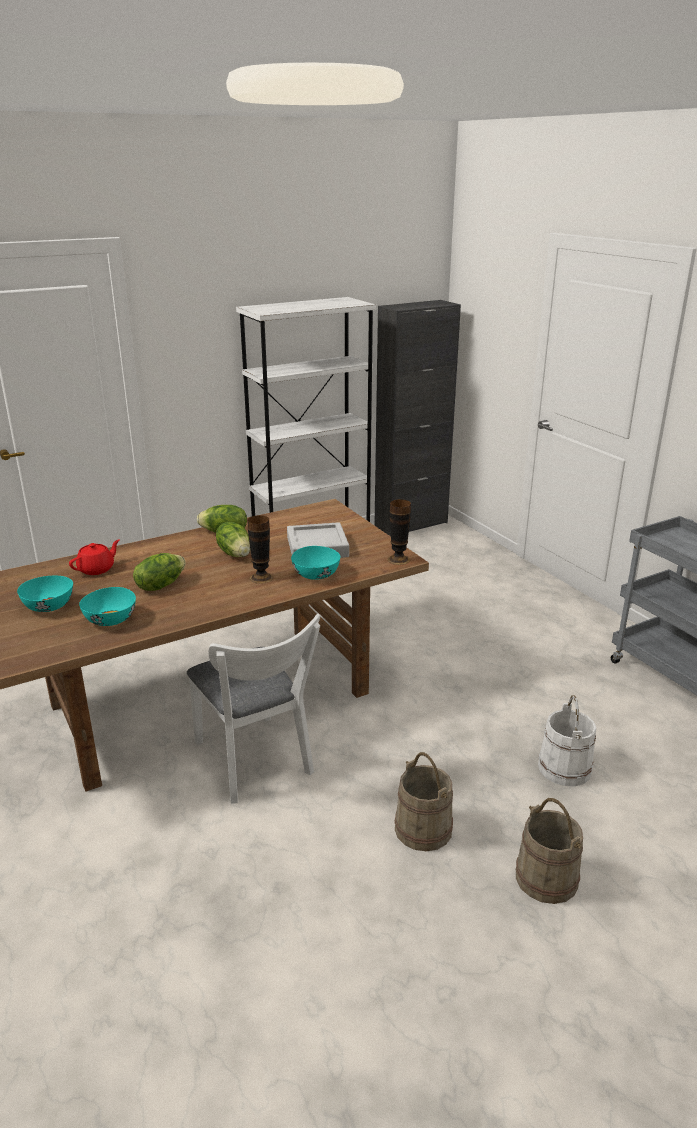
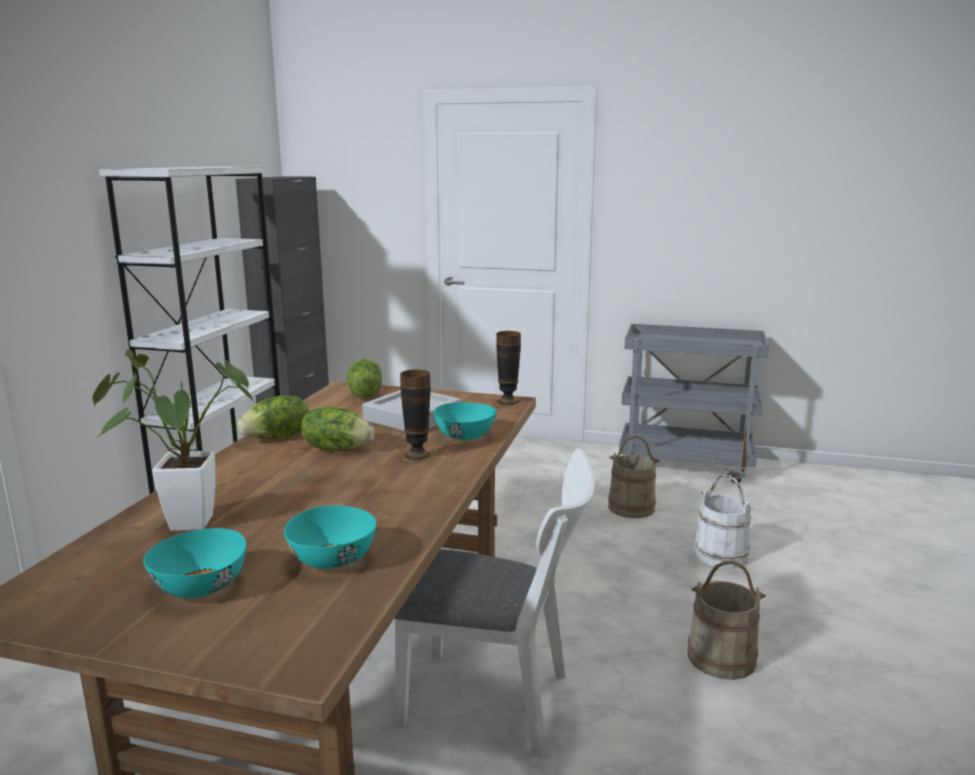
camera: 45 degrees left, 10 degrees down
red teapot [69,539,120,575] -> potted plant [92,349,255,531]
lettuce [133,553,186,591] -> lettuce moved to [347,359,382,397]
beige bucket [516,798,583,904] -> beige bucket moved to [608,436,660,518]

